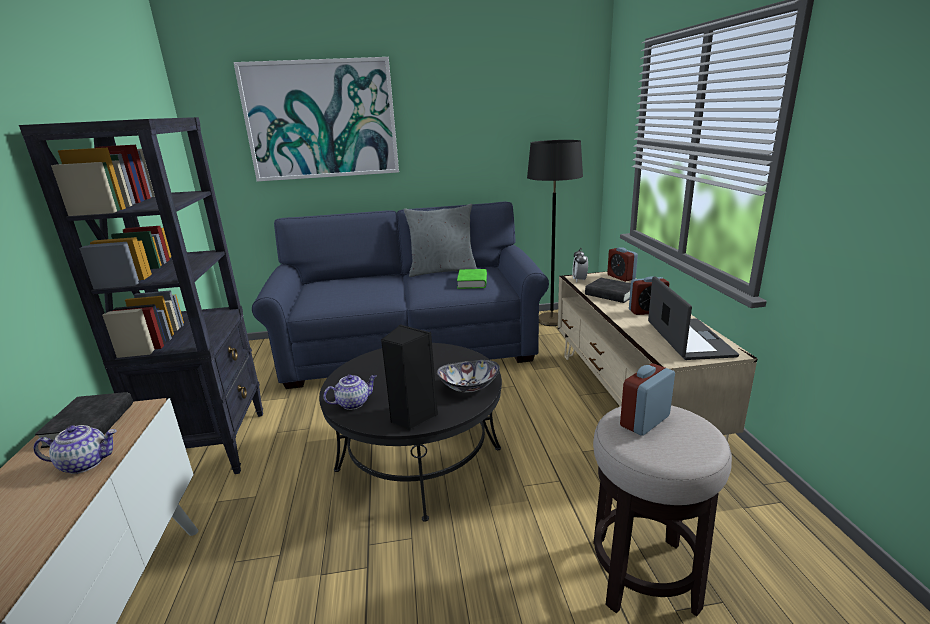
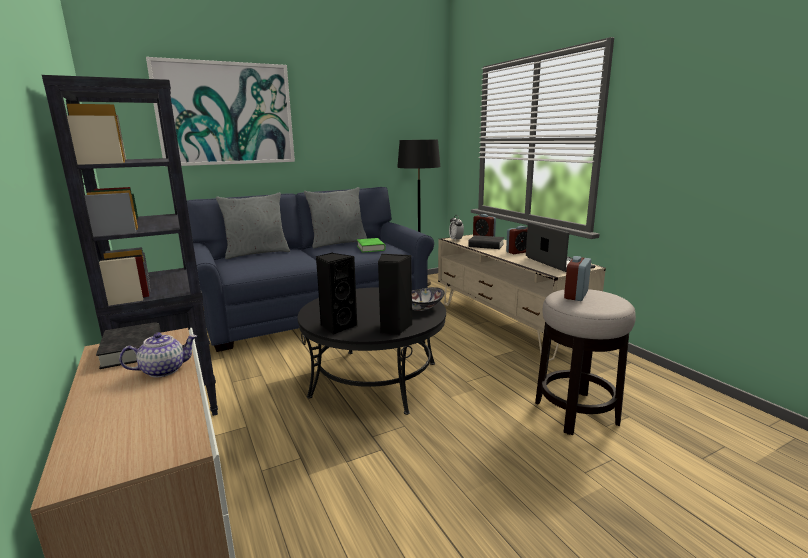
camera: 20 degrees left, 5 degrees down
teapot [324,375,376,410] -> black speaker [316,253,357,335]
none -> grey pillow [216,192,290,259]

